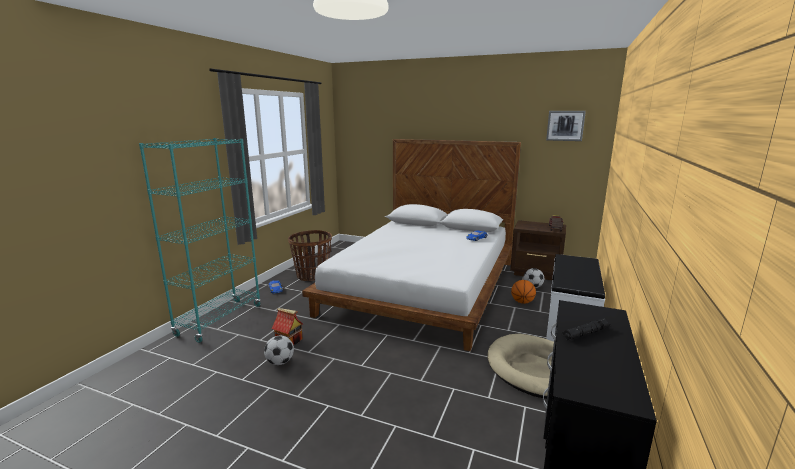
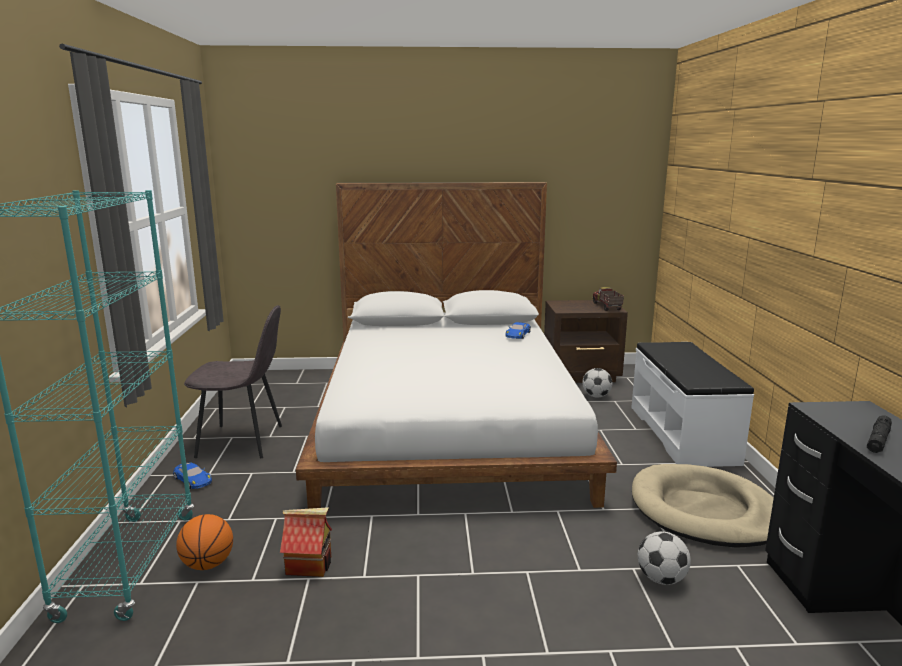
camera: 25 degrees left, 0 degrees up
football [264,336,294,365] -> football moved to [638,531,691,585]
basket [288,230,332,281] -> grey chair [184,305,282,458]
basketball [511,280,536,304] -> basketball moved to [176,514,233,570]
picture [546,111,586,141] -> none

